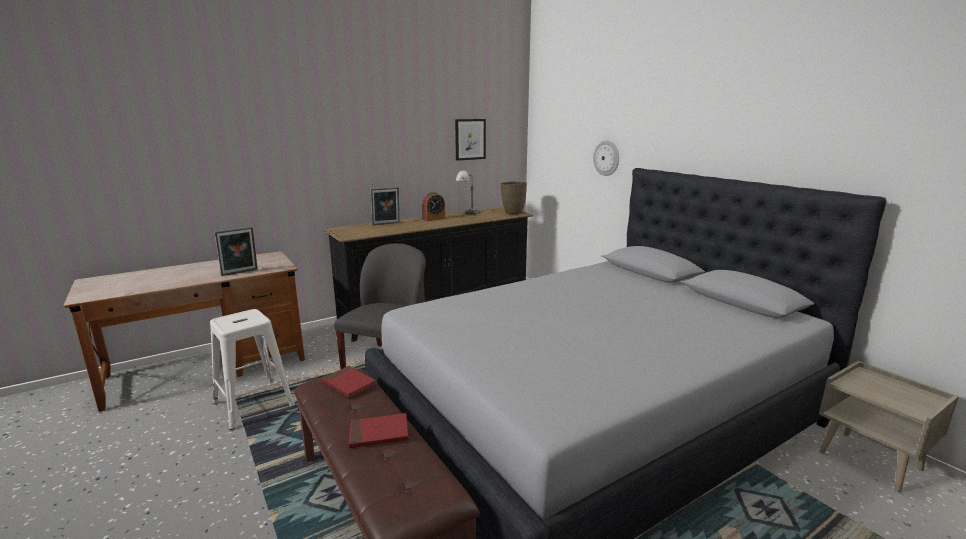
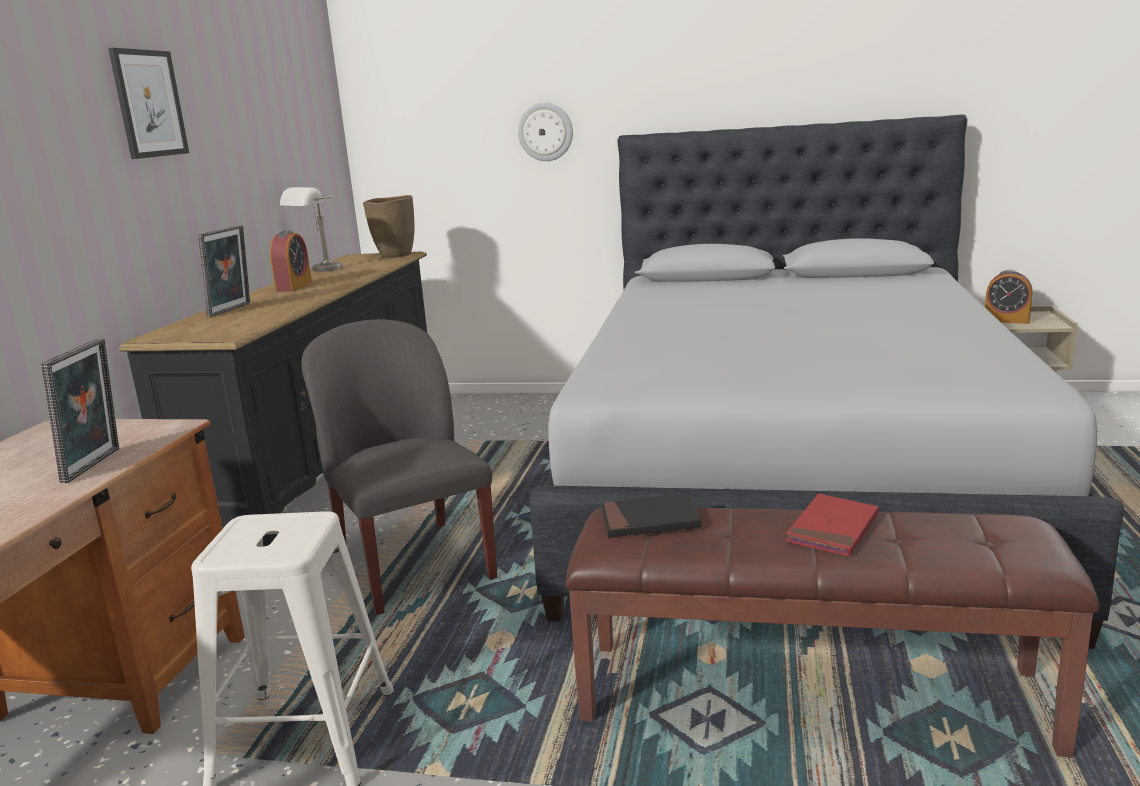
camera: 45 degrees left, 0 degrees up
red book [322,366,376,398] -> black book [602,493,701,538]
picture [455,119,486,161] -> picture moved to [108,48,189,159]
none -> alarm clock [985,270,1032,324]

